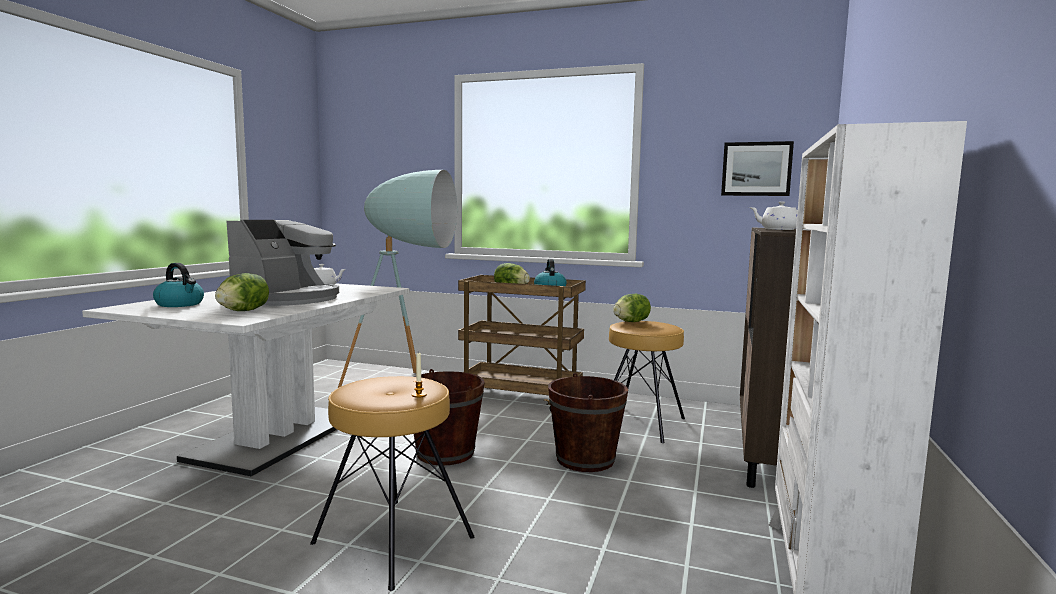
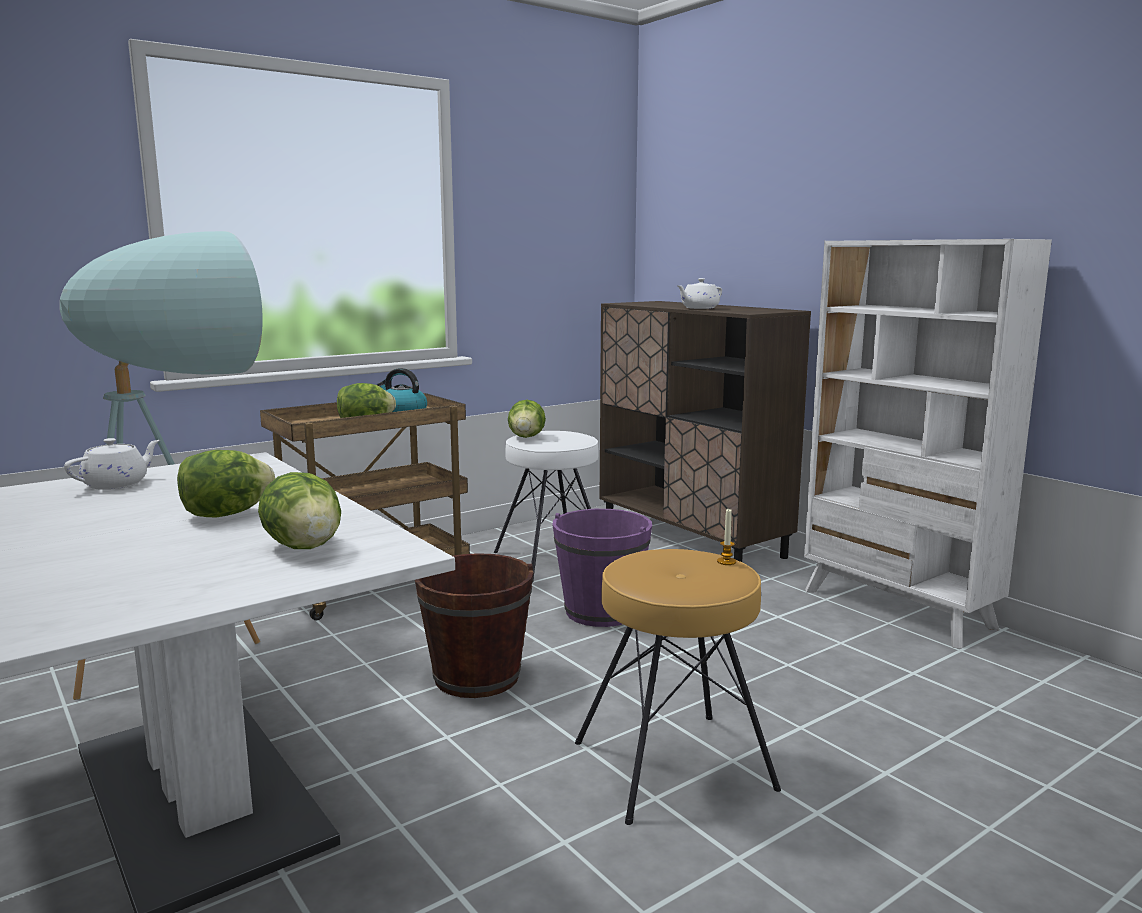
camera: 55 degrees left, 5 degrees up
kettle [153,263,204,307] -> none
coffee machine [226,220,339,306] -> lettuce [177,450,275,517]
brown bucket [548,373,628,472] -> purple bucket [552,509,652,627]
brown stool [609,321,685,443] -> white stool [494,431,598,583]
picture [721,141,794,196] -> none

